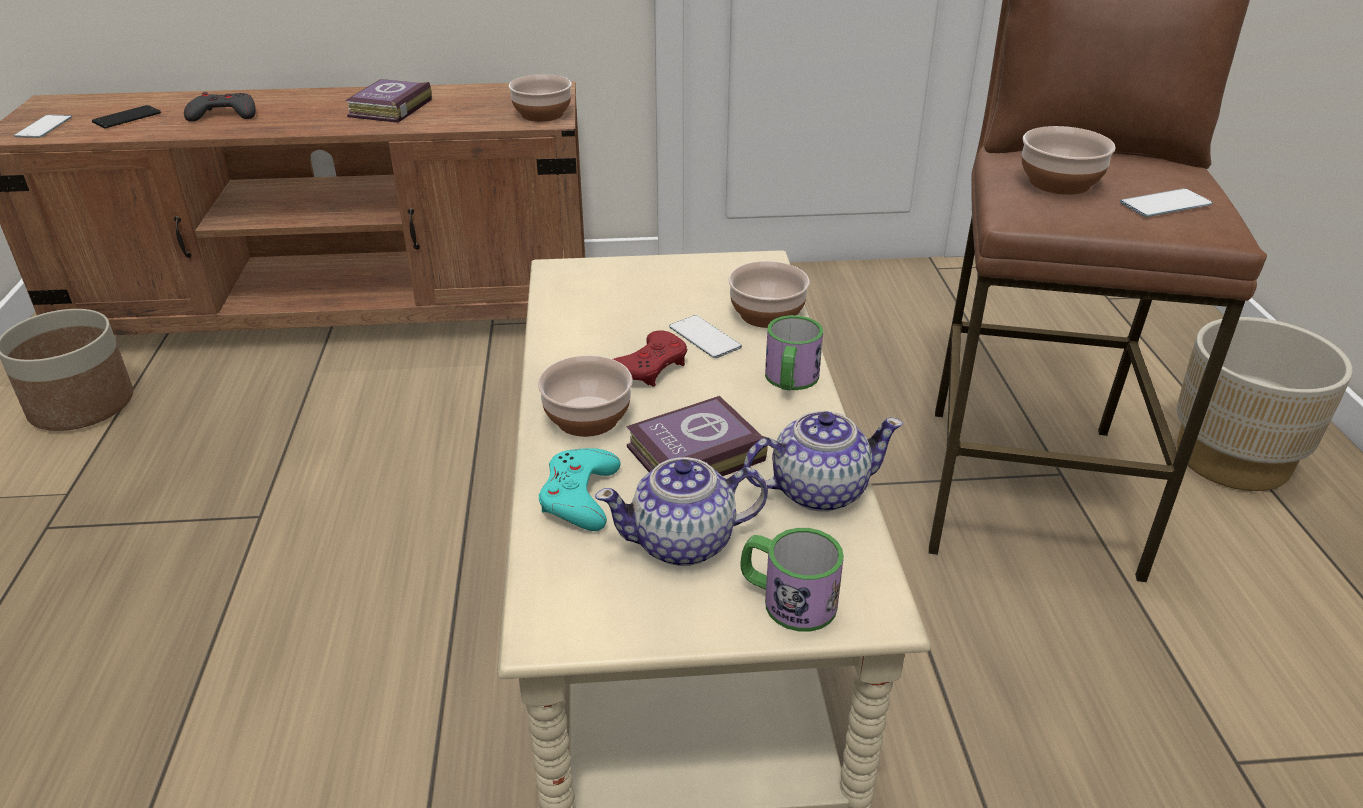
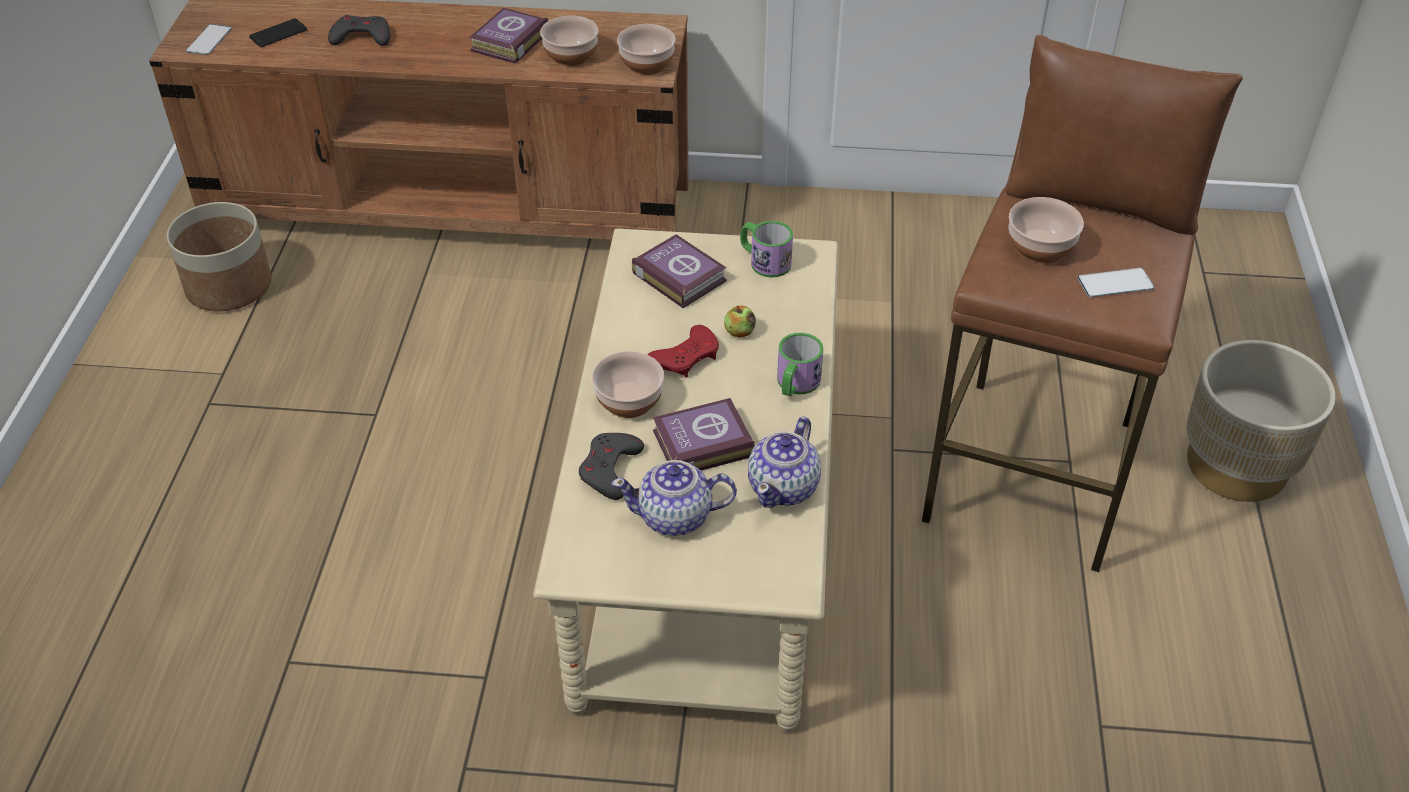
camera: 10 degrees right, 10 degrees up
turquoise game controller [539,448,621,531] -> grey game controller [579,433,644,500]
phone [669,315,742,358] -> apple [724,305,756,338]
bowl [728,261,810,328] -> bowl moved to [540,16,599,66]
mug [740,528,844,632] -> mug moved to [740,221,793,278]
teapot [744,411,903,512] -> teapot turned 120 degrees clockwise [748,417,821,508]
none -> book [632,234,727,308]

